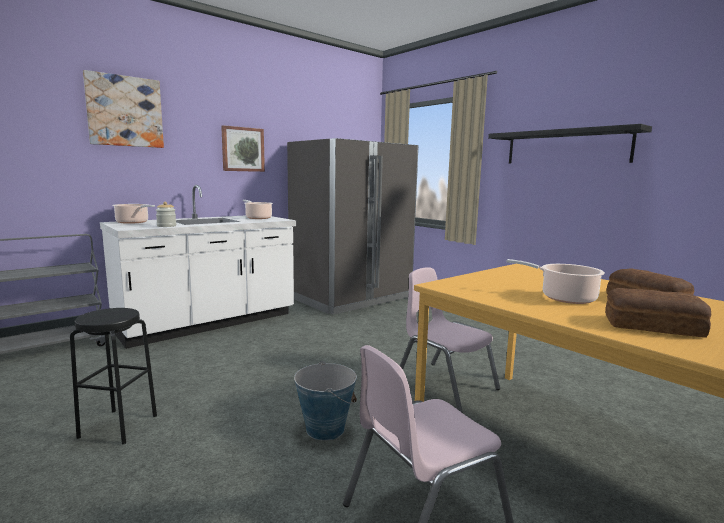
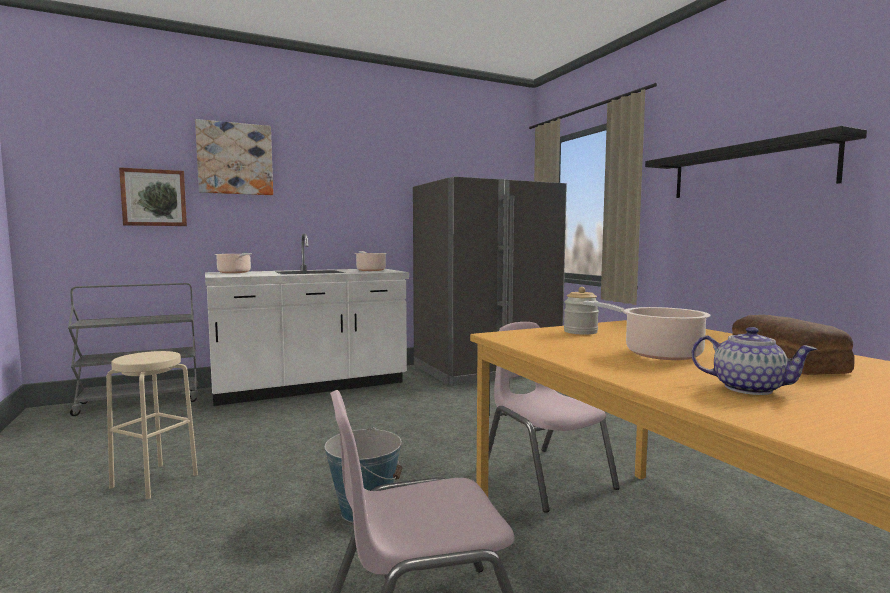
camera: 15 degrees right, 5 degrees down
black stool [70,308,157,444] -> beige stool [106,351,198,499]
jar [156,202,176,227] -> jar moved to [564,287,599,335]
picture [221,125,265,172] -> picture moved to [119,167,187,226]
bread [605,288,711,338] -> teapot [691,327,817,395]

